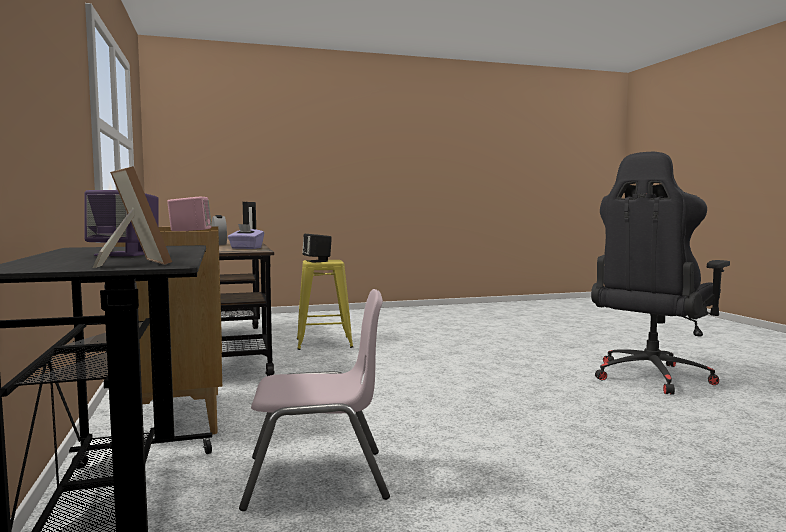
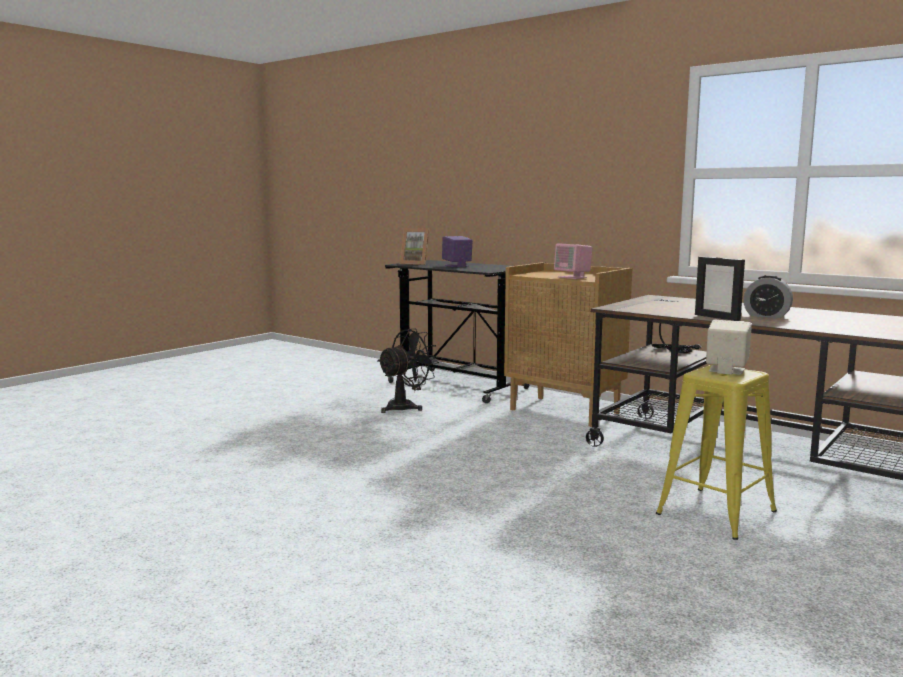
camera: 145 degrees right, 5 degrees up
purple tissue box [228,224,264,249] -> none
pink chair [239,289,390,511] -> black fan [377,328,439,413]
black speaker [302,234,332,263] -> beige speaker [706,320,752,375]
black office chair [591,152,730,395] -> none

